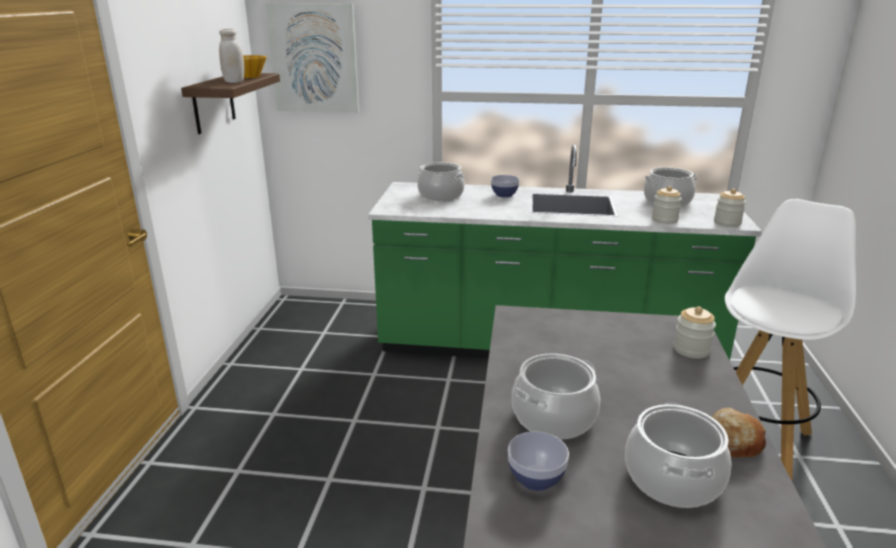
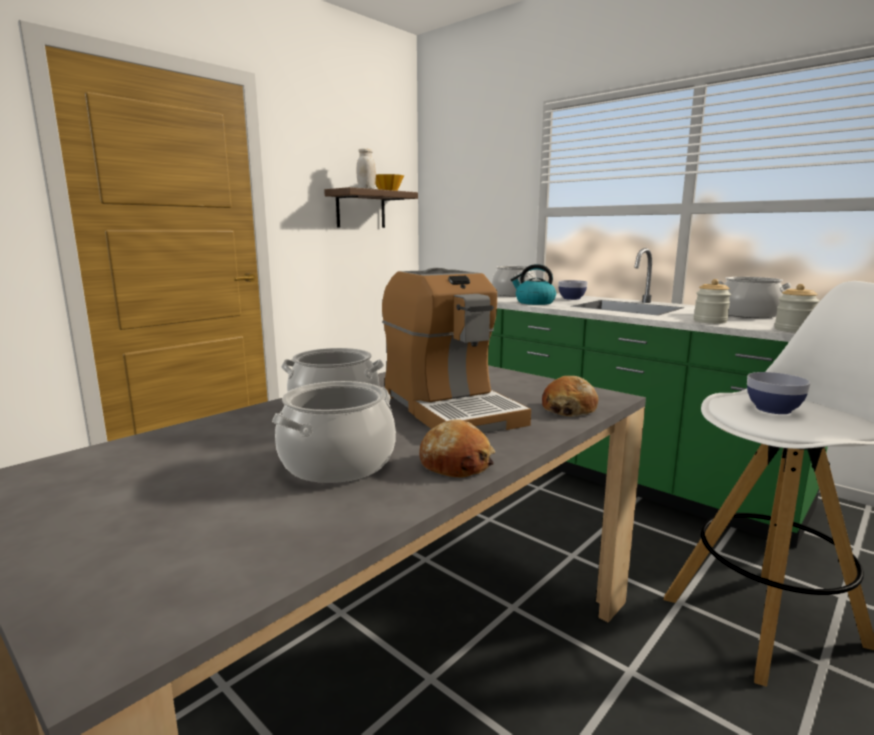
camera: 35 degrees right, 10 degrees down
picture [265,3,359,113] -> none
bowl [508,432,569,491] -> bowl moved to [747,372,810,414]
jar [673,306,716,359] -> bread [542,376,599,417]
none -> coffee machine [382,268,531,433]
none -> kettle [511,264,556,305]

